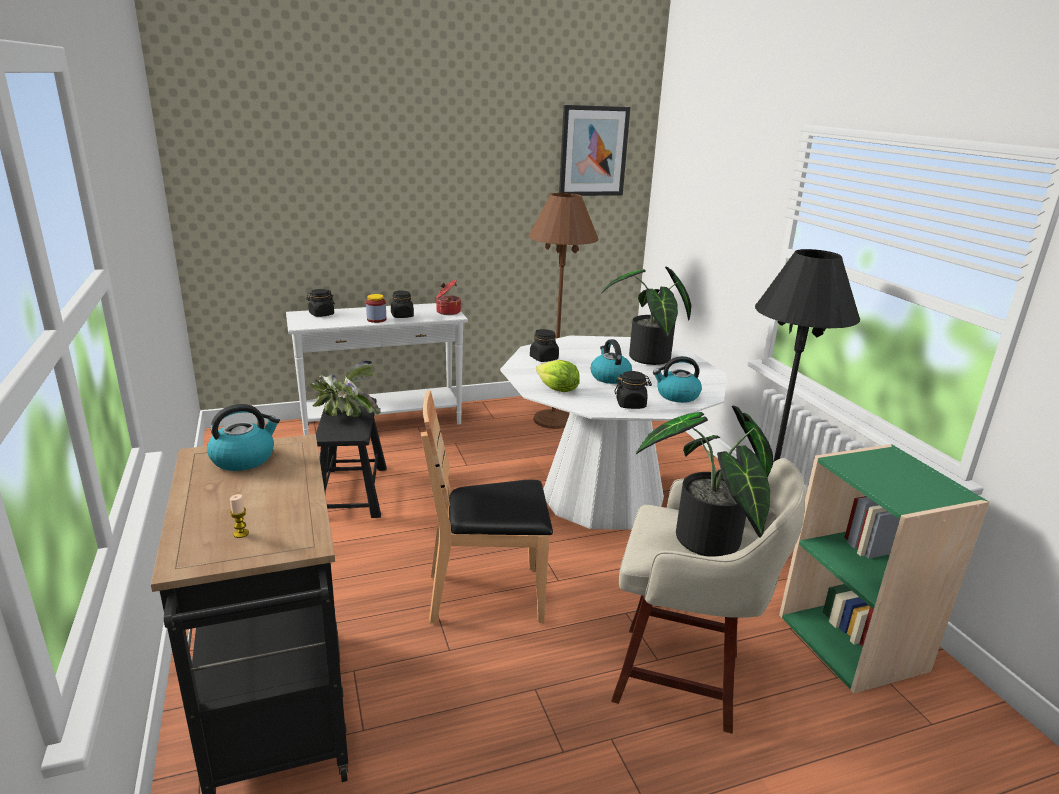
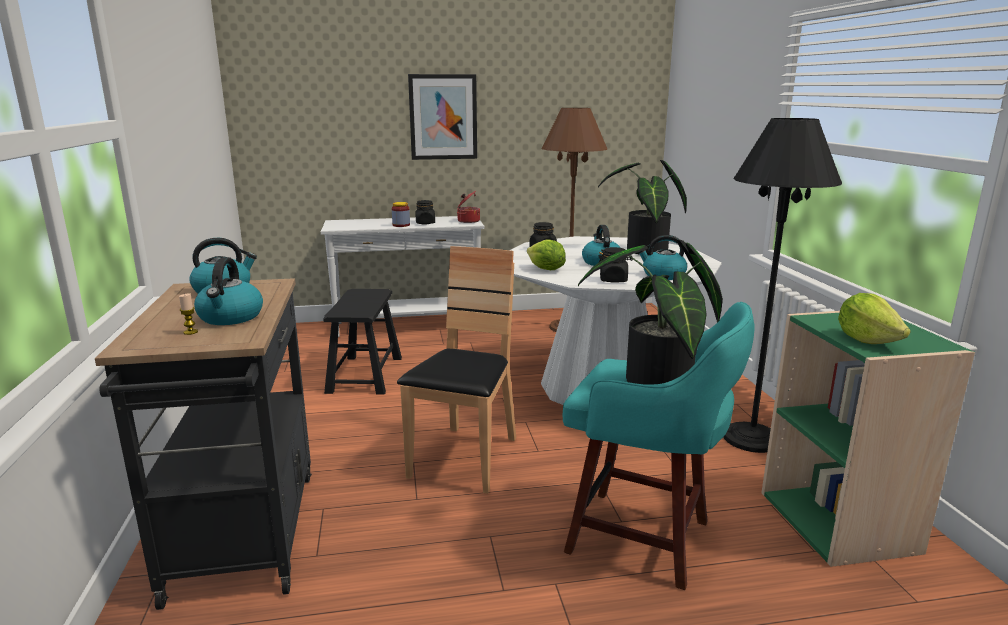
camera: 10 degrees right, 5 degrees down
black jar [306,289,335,317] -> none
potted plant [310,360,381,417] -> none
brown chair [421,390,553,623] -> brown chair turned 105 degrees clockwise [397,246,516,494]
picture [559,105,630,196] -> picture moved to [408,74,477,160]
beige stool [611,458,805,734] -> turquoise stool [563,302,754,590]
none -> kettle [194,257,263,325]
none -> lettuce [838,293,911,344]

